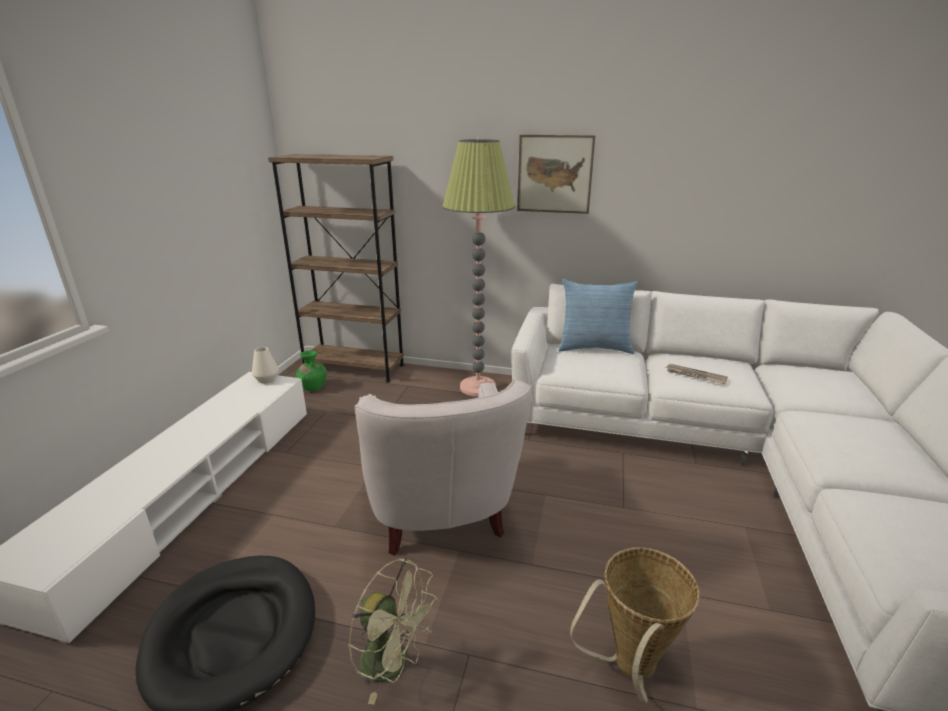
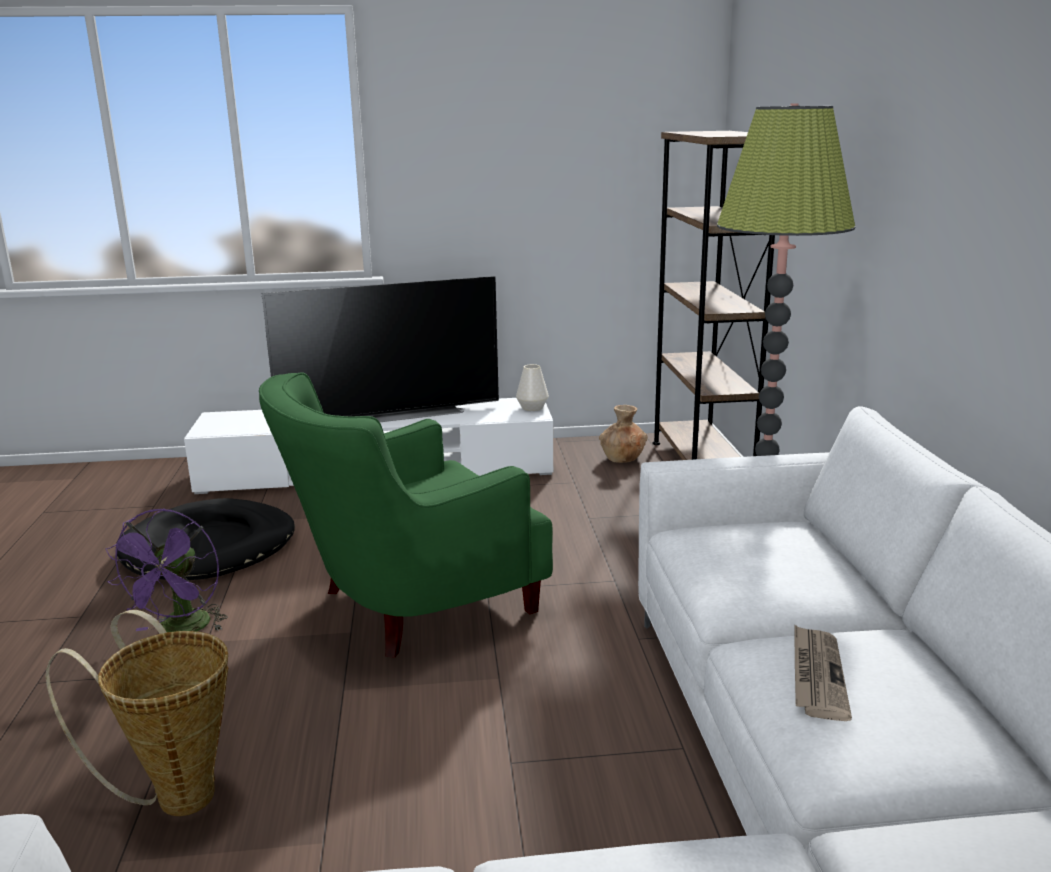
camera: 70 degrees right, 5 degrees down
green vase [295,350,327,391] -> brown vase [599,405,647,463]
green fan [348,558,438,704] -> purple fan [106,508,228,632]
white armchair [354,379,532,556] -> green armchair [259,373,553,658]
picture [517,135,595,214] -> none
pillow [558,279,638,354] -> none
none -> television [262,276,499,422]

